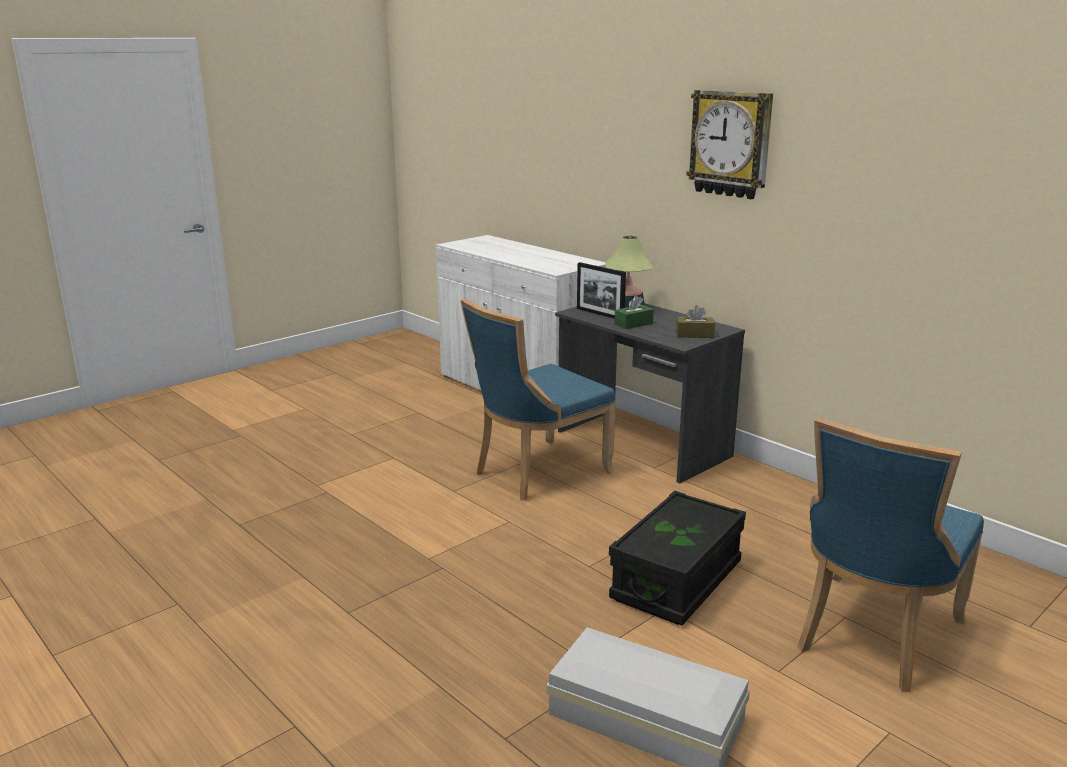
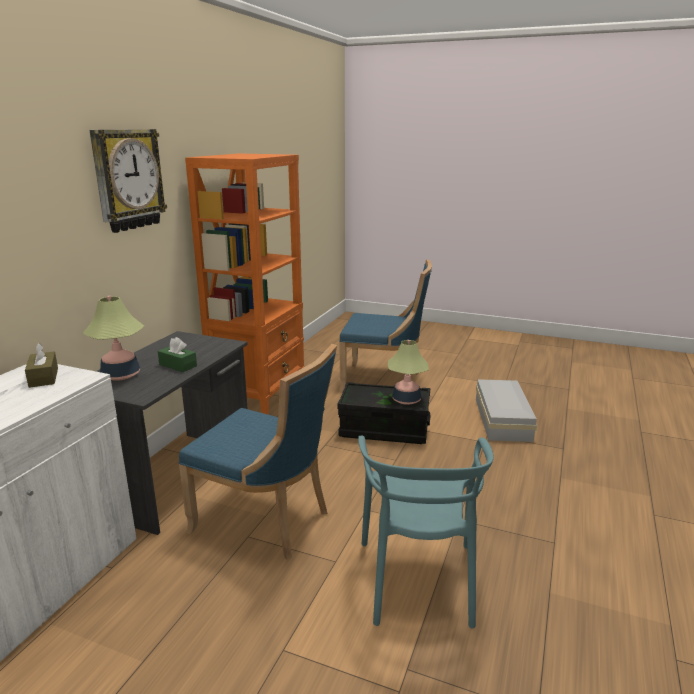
camera: 115 degrees left, 0 degrees up
picture frame [577,262,626,319] -> none
brown tissue box [676,305,715,338] -> brown tissue box moved to [25,343,58,388]
none -> orange bookcase [185,153,305,415]
none -> turquoise chair [358,436,494,629]
none -> table lamp [388,340,429,405]

